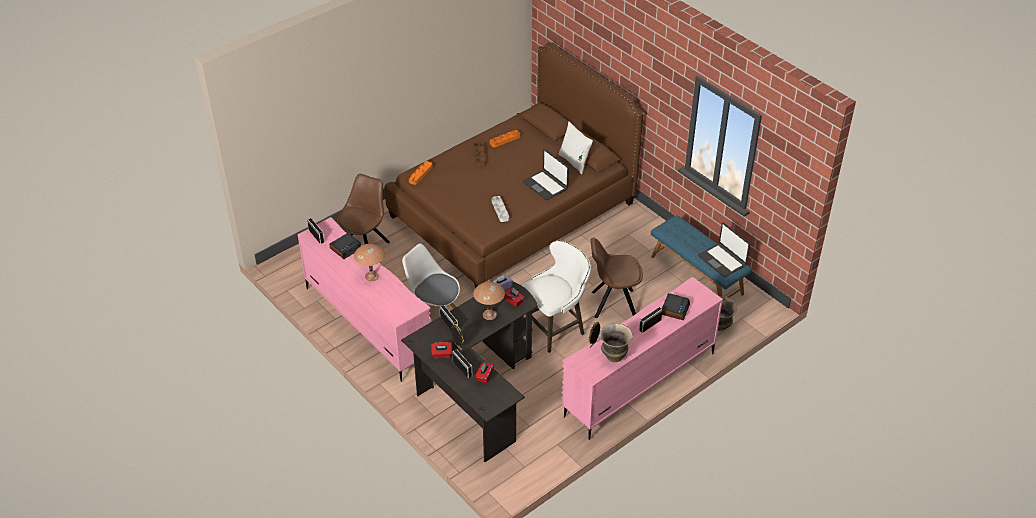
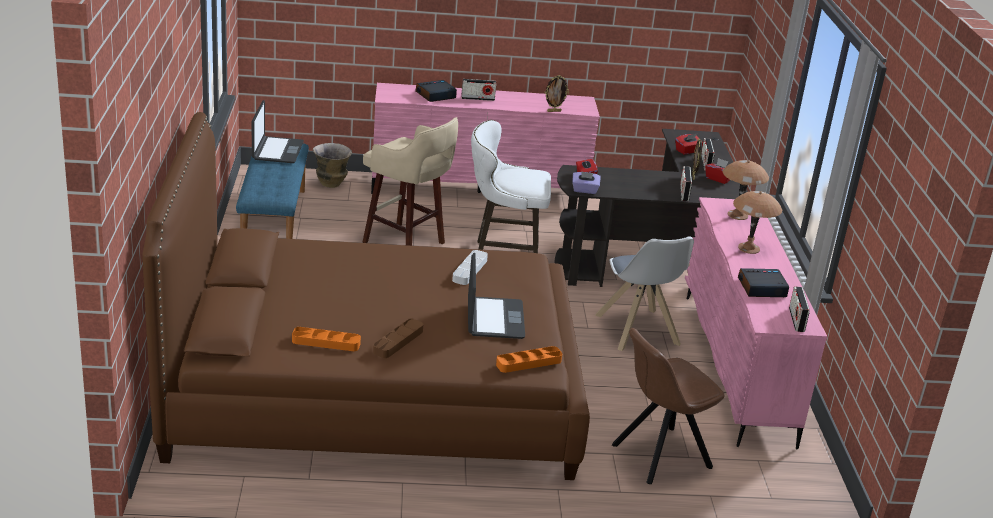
camera: 145 degrees left, 15 degrees down
brown table lamp [473,282,505,320] -> brown table lamp moved to [723,160,769,220]
laptop [523,149,569,200] -> laptop moved to [468,253,525,339]
white pillow [558,122,593,174] -> none
brown chair [590,237,643,318] -> beige stool [363,117,458,246]
vase [600,323,633,362] -> none

